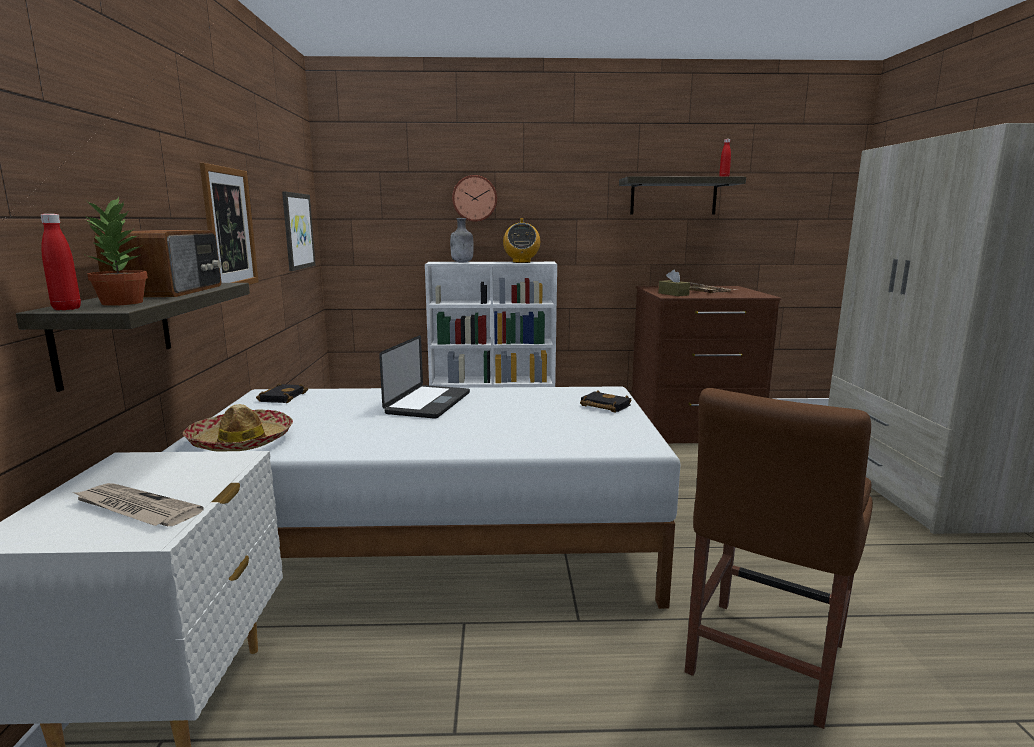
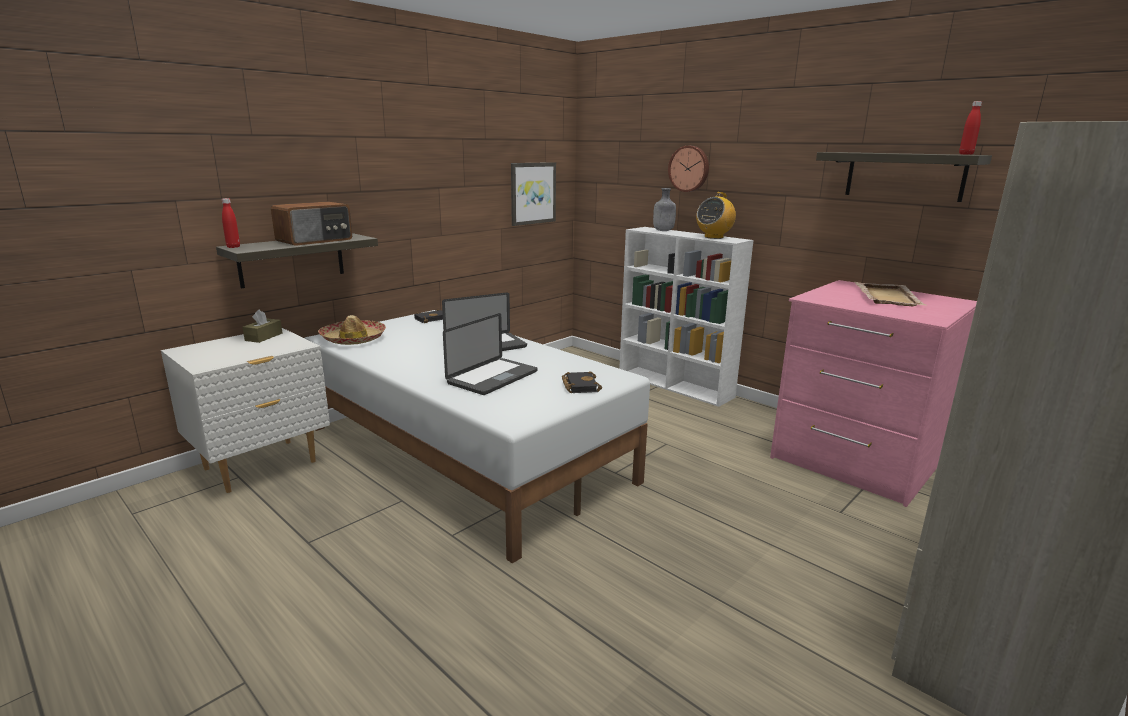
camera: 45 degrees right, 5 degrees up
newspaper [72,483,204,526] -> none
potted plant [84,197,148,306] -> none
picture [199,163,259,285] -> none
brown dresser [632,286,782,443] -> pink dresser [770,280,977,507]
brown tissue box [658,270,690,296] -> brown tissue box moved to [242,310,282,343]
brown chair [685,388,873,729] -> none
none -> laptop [443,313,538,395]

